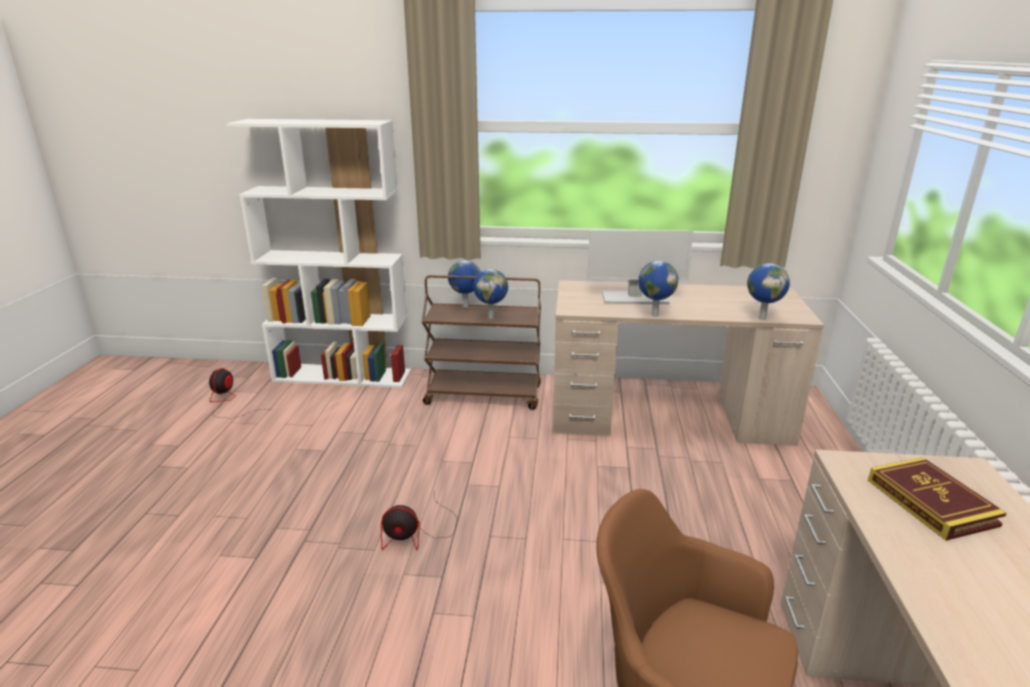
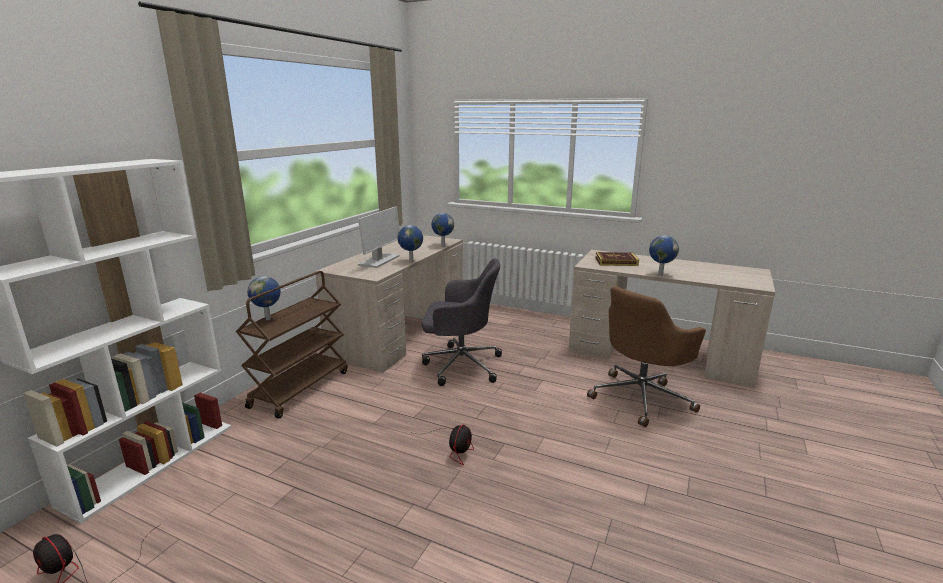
camera: 70 degrees left, 5 degrees down
globe [473,269,508,319] -> globe moved to [649,235,679,276]
none -> grey office chair [422,258,502,386]

